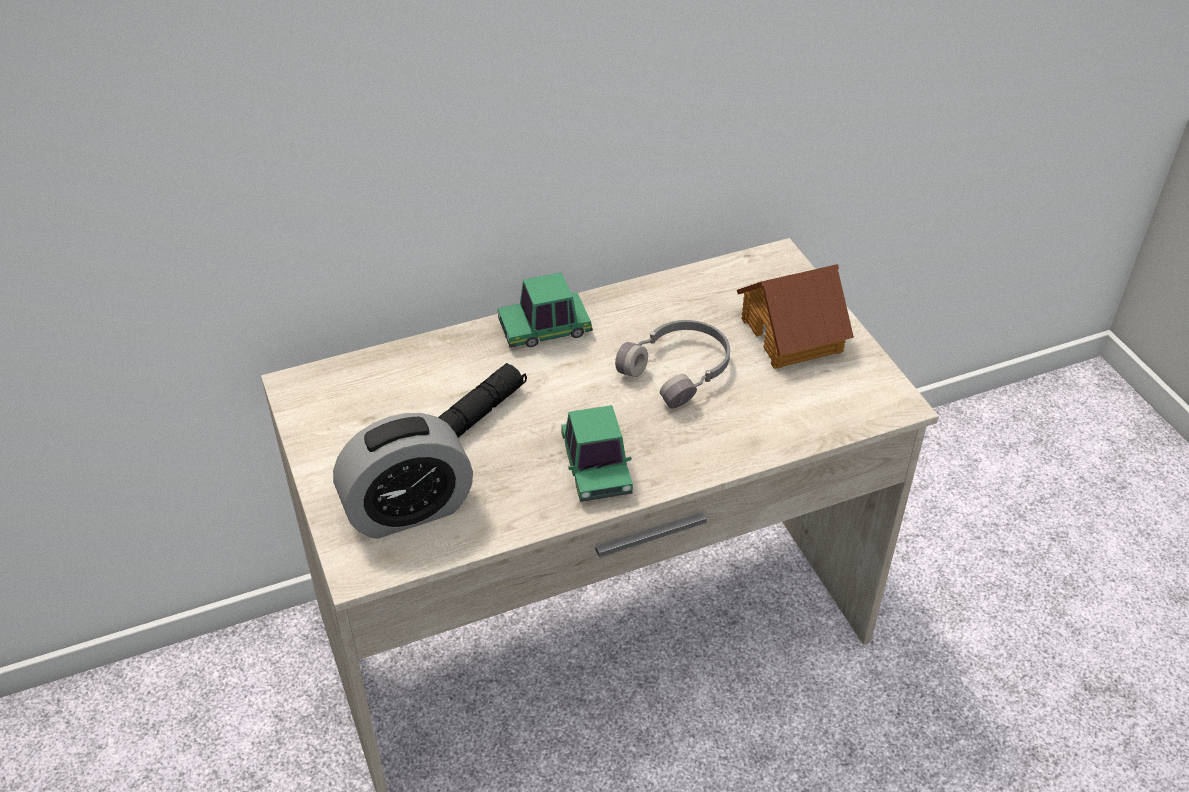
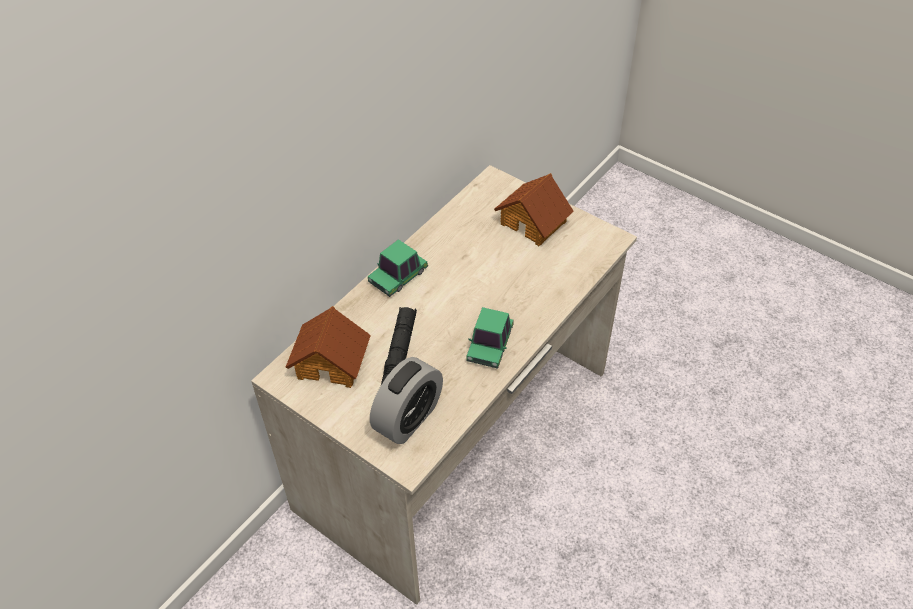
camera: 30 degrees left, 5 degrees up
toy car [561,405,633,502] -> toy car turned 60 degrees clockwise [466,307,513,369]
grey headphones [615,320,730,409] -> none
none -> toy house [286,306,371,388]

